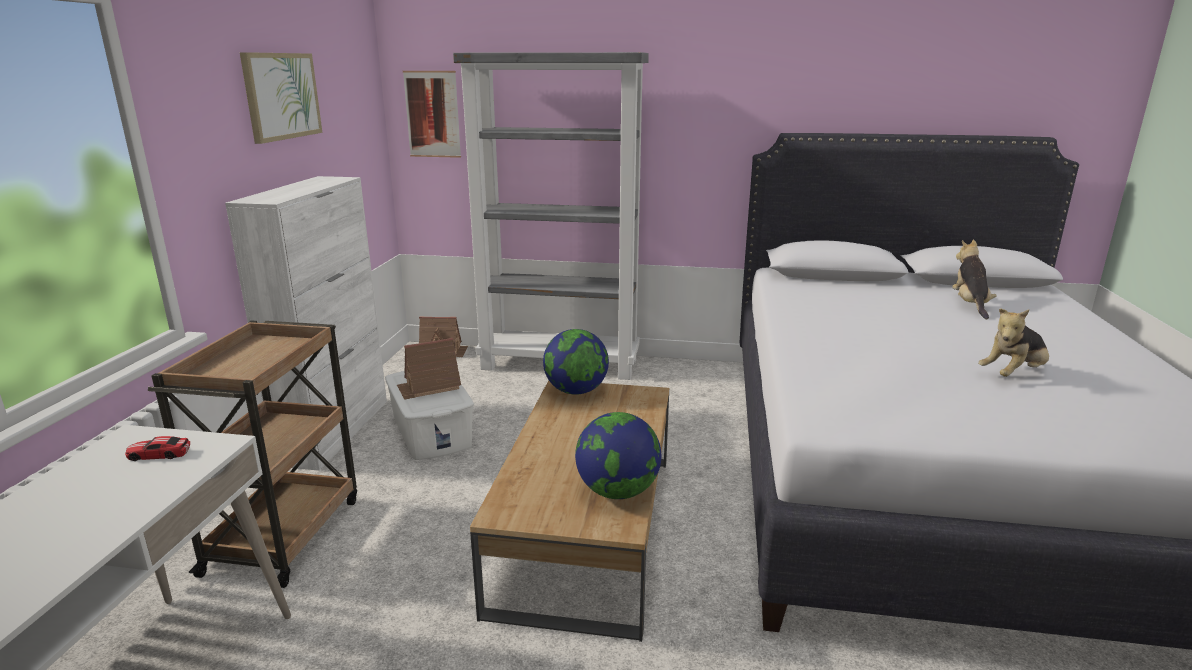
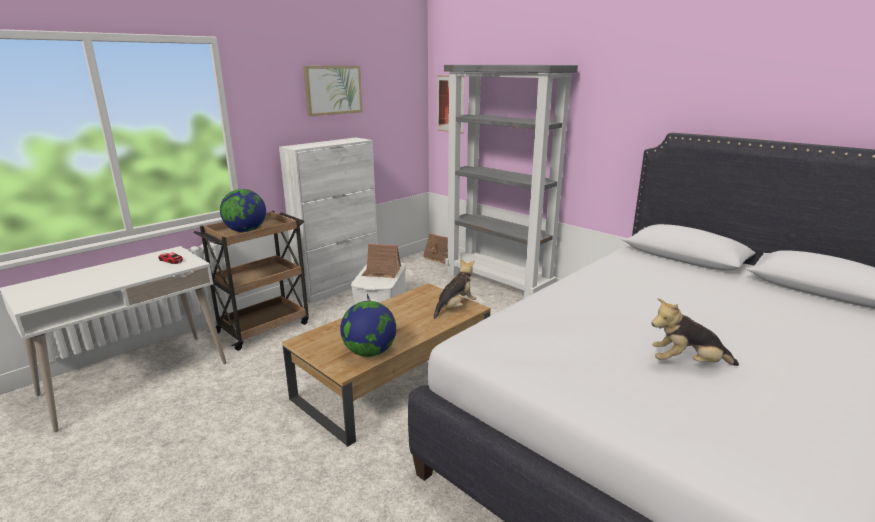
camera: 35 degrees right, 0 degrees up
globe [543,329,609,395] -> globe moved to [220,189,266,233]
plush toy [952,240,997,319] -> plush toy moved to [434,259,476,319]

